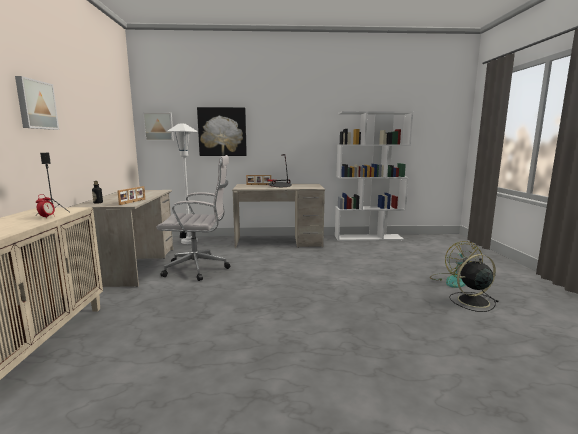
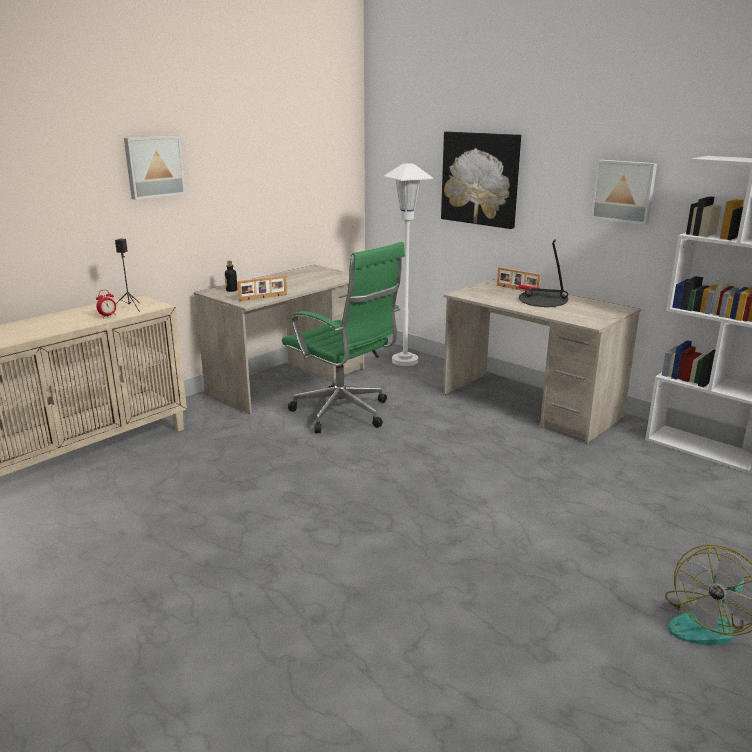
camera: 45 degrees right, 10 degrees up
picture [143,113,174,141] -> picture moved to [591,160,657,225]
white office chair [156,155,230,281] -> green office chair [282,242,405,433]
black fan [449,254,499,312] -> none

